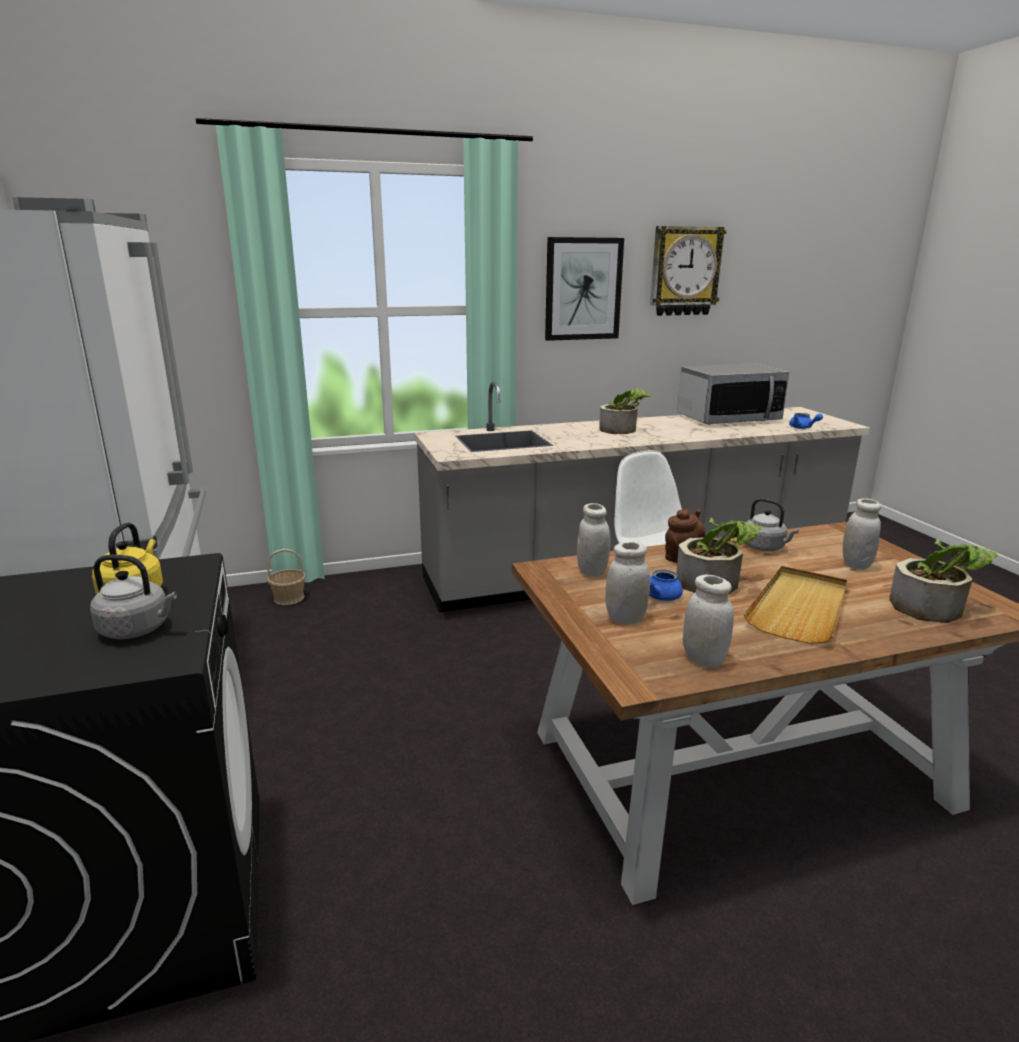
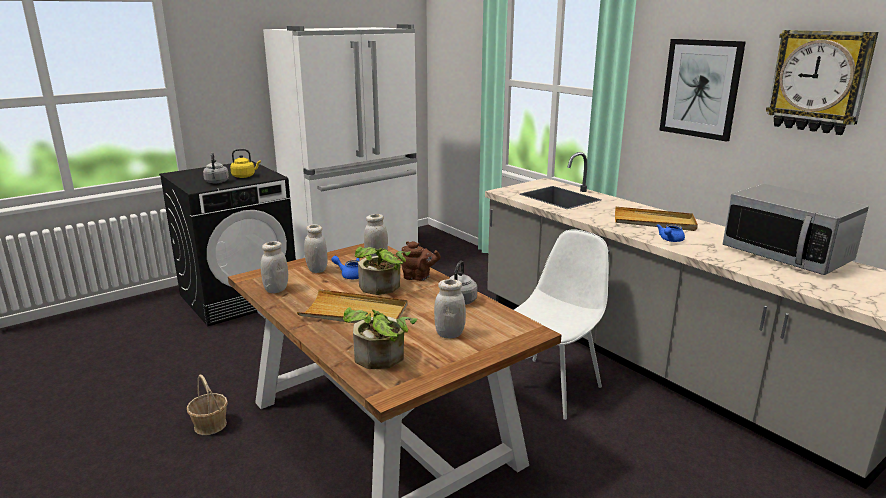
camera: 70 degrees right, 0 degrees up
basket [267,549,306,605] -> basket moved to [187,375,228,435]
potted plant [599,388,652,434] -> beige tray [615,206,698,231]
blue teapot [789,413,823,429] -> blue teapot moved to [656,224,685,242]

